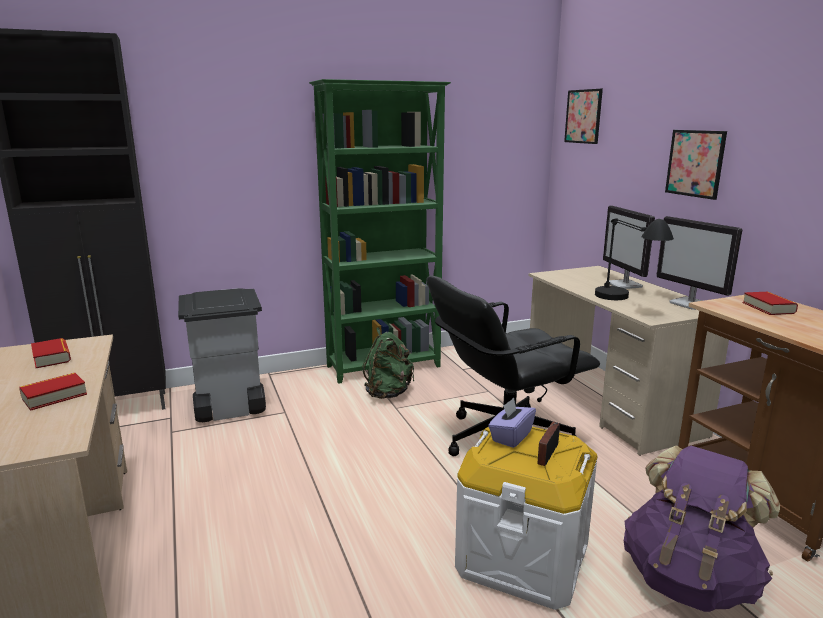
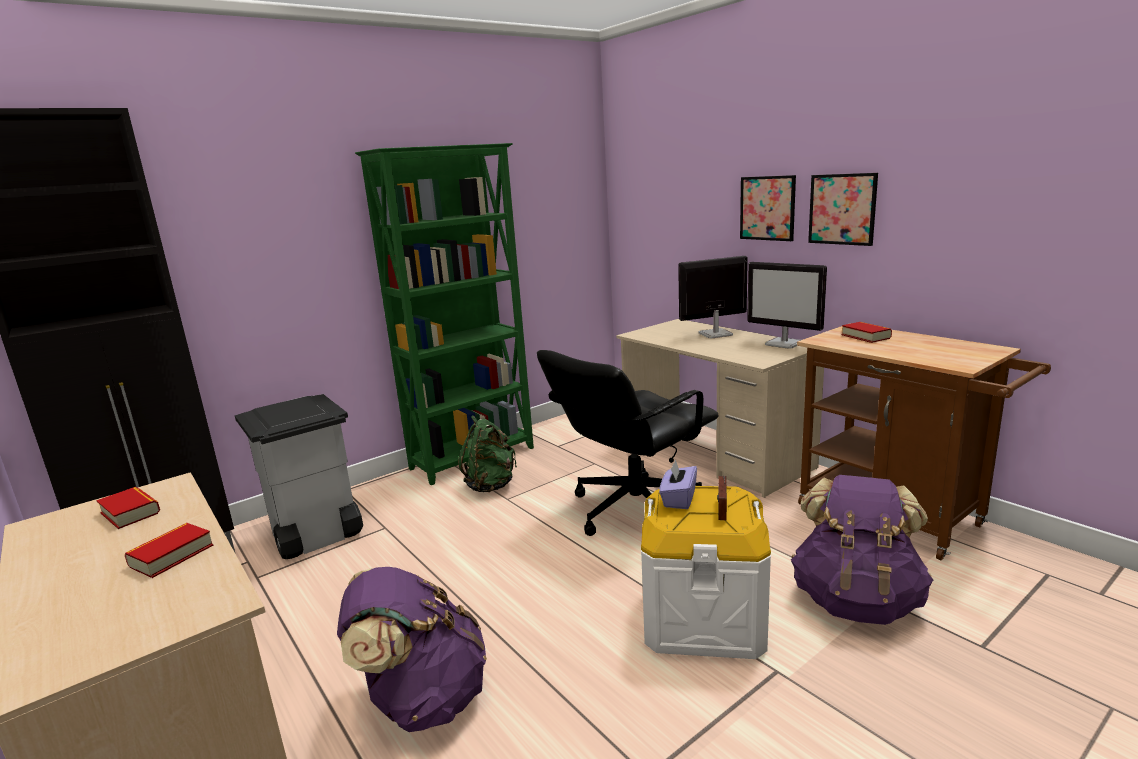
camera: 15 degrees left, 0 degrees up
picture [564,89,603,144] -> picture moved to [808,173,878,246]
black table lamp [595,218,674,300] -> none
monitor [603,206,655,289] -> monitor turned 105 degrees clockwise [678,256,748,338]
none -> purple backpack [337,567,487,732]

